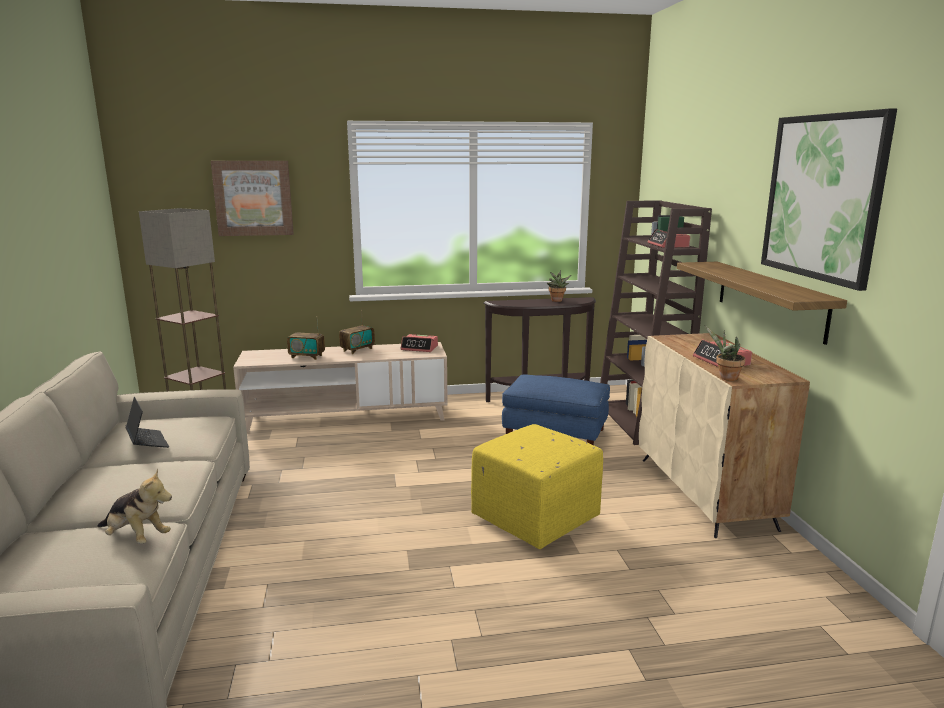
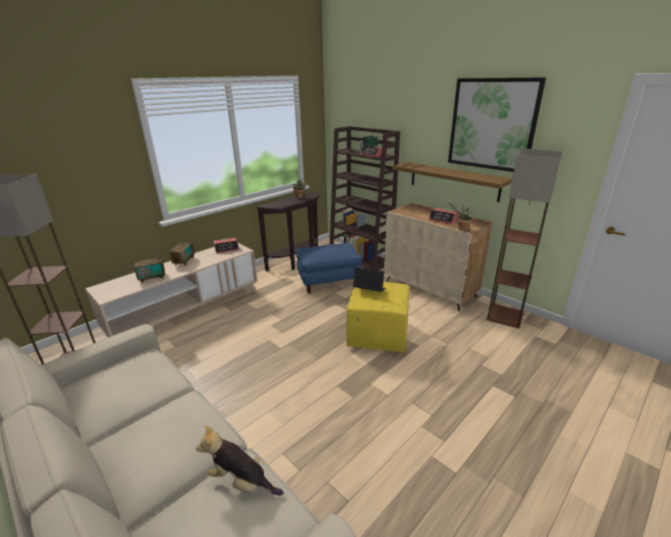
camera: 35 degrees left, 10 degrees up
plush toy [97,468,172,544] -> plush toy turned 150 degrees counterclockwise [196,426,284,495]
laptop [126,397,169,448] -> laptop moved to [353,267,386,292]
picture [211,161,294,236] -> none
none -> floor lamp [486,149,563,328]

